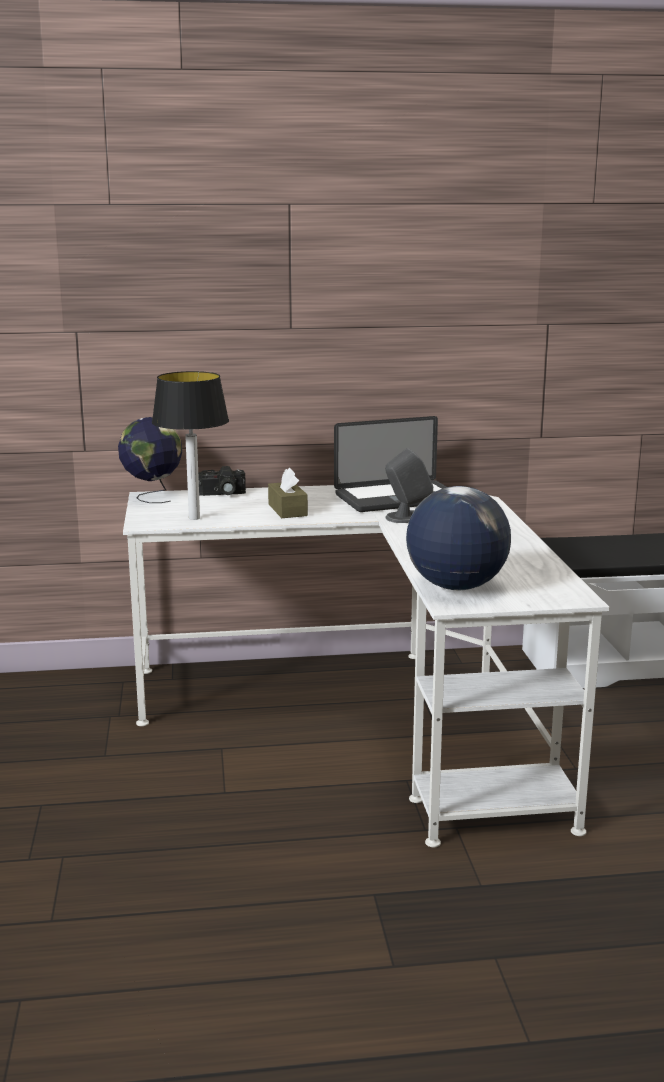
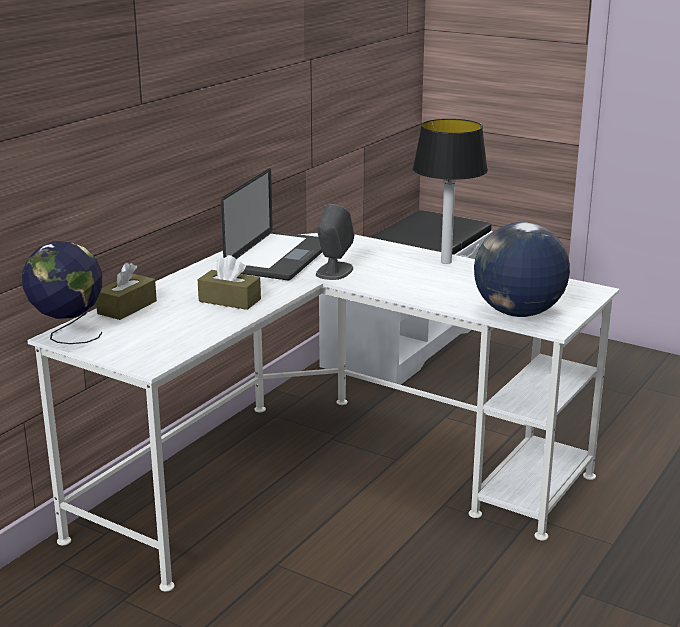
camera: 50 degrees left, 5 degrees up
table lamp [152,371,229,520] -> table lamp moved to [413,119,488,264]
camera [198,466,246,496] -> brown tissue box [96,263,157,320]

